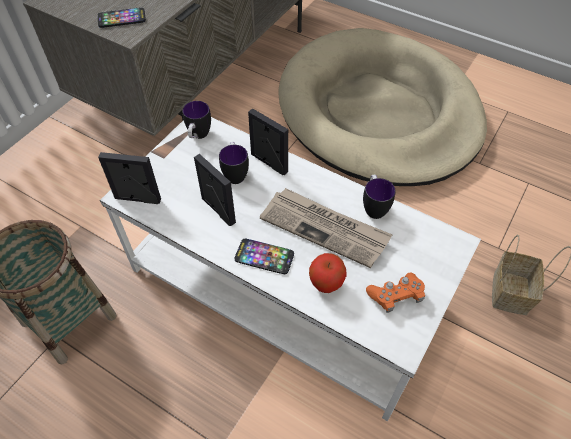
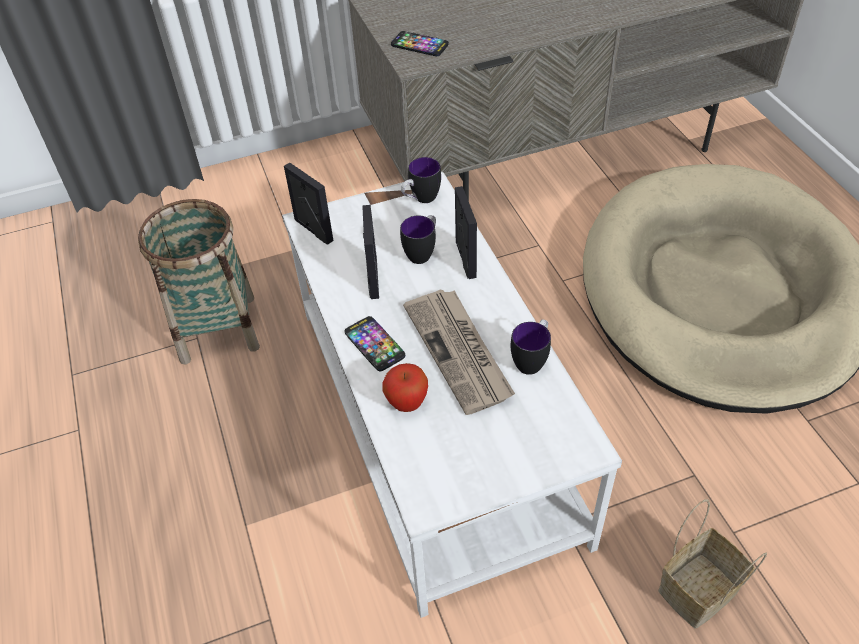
camera: 40 degrees right, 5 degrees down
orange game controller [366,272,425,313] -> none

